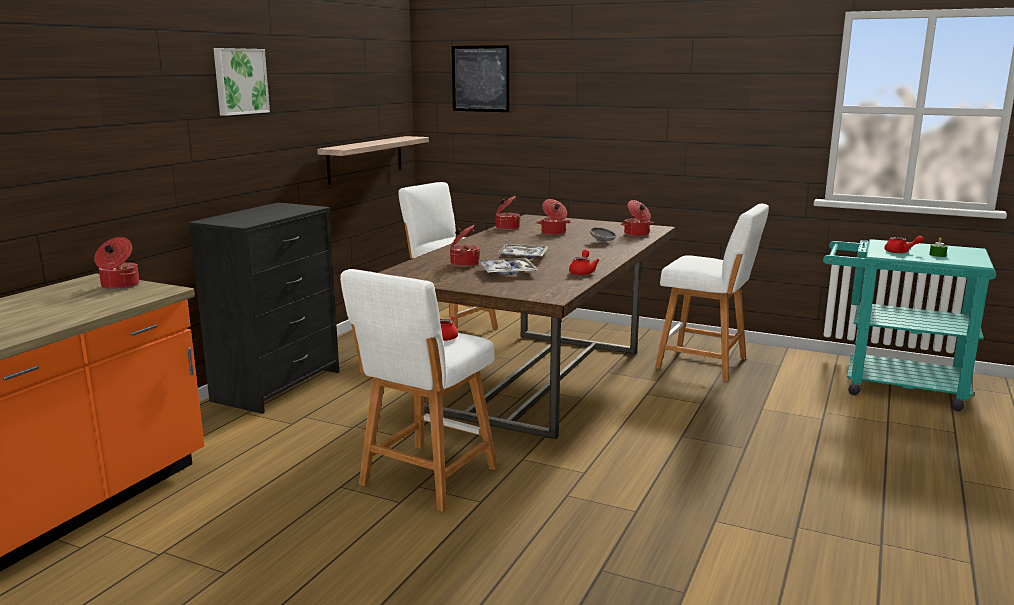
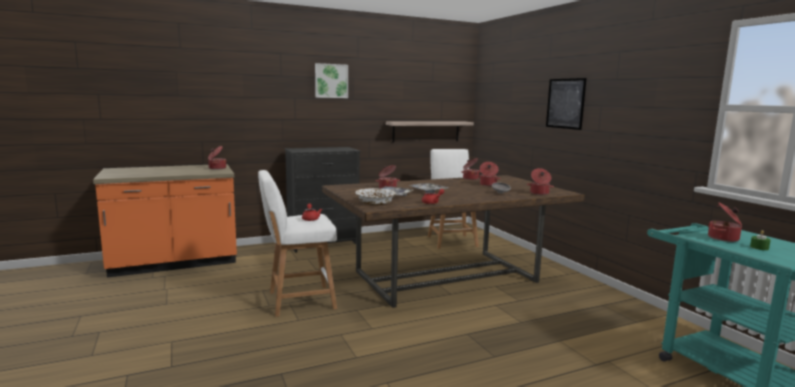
camera: 40 degrees right, 5 degrees down
picture [452,45,510,112] -> picture moved to [546,78,587,130]
white stool [655,204,769,381] -> none
red teapot [884,236,924,253] -> cooking pot [708,202,742,242]
none -> white bowl [355,188,396,205]

